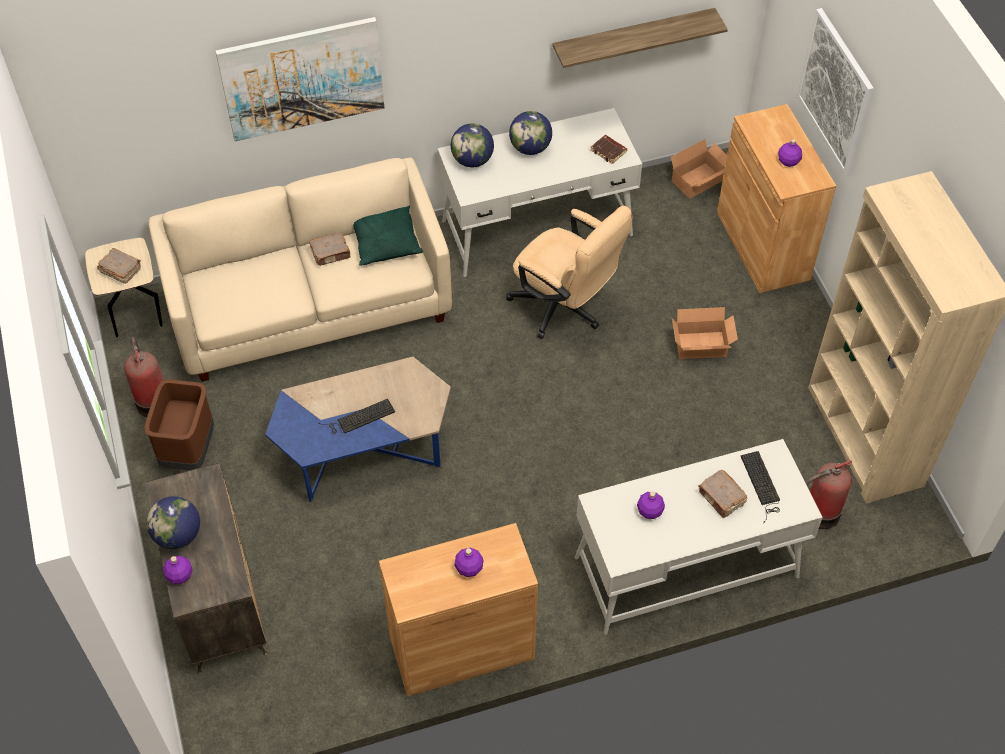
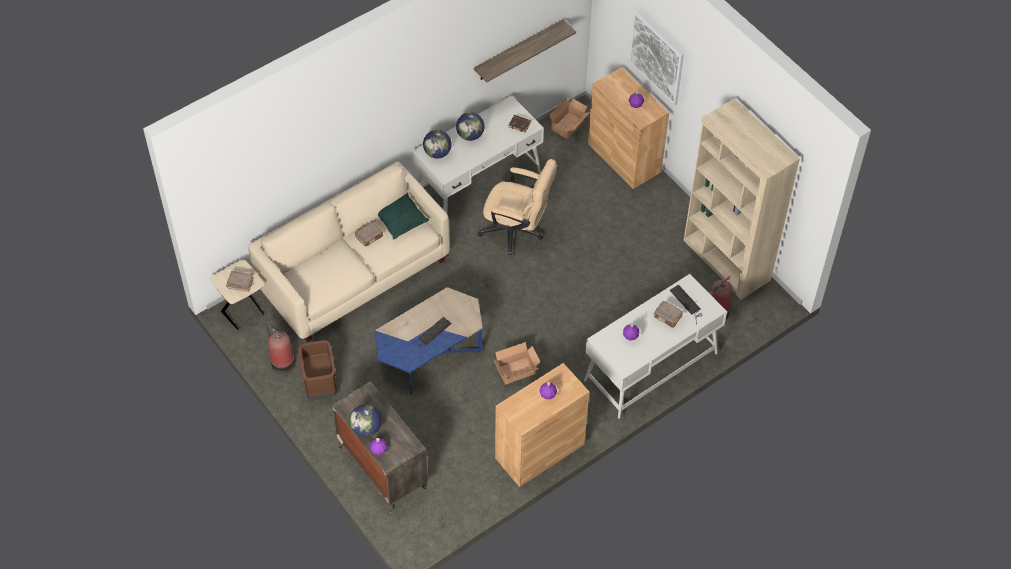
camera: 20 degrees left, 0 degrees up
picture [215,17,384,142] -> none
cardboard box [672,307,738,359] -> cardboard box moved to [493,342,541,385]

